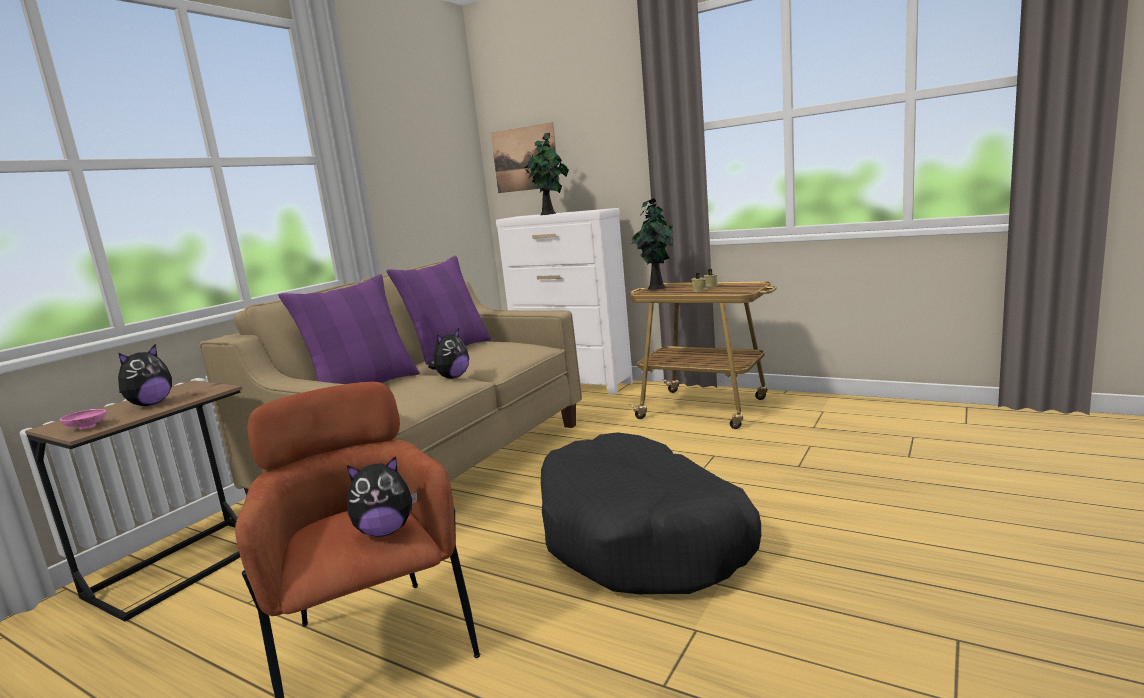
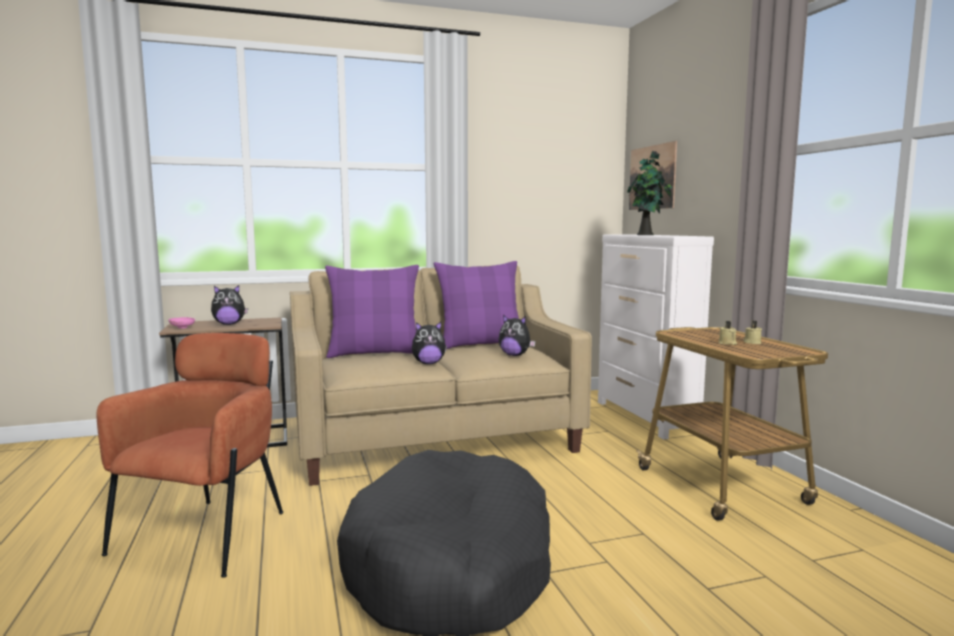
camera: 40 degrees right, 5 degrees down
plush toy [347,456,417,537] -> plush toy moved to [499,315,536,356]
potted plant [631,198,673,290] -> none

